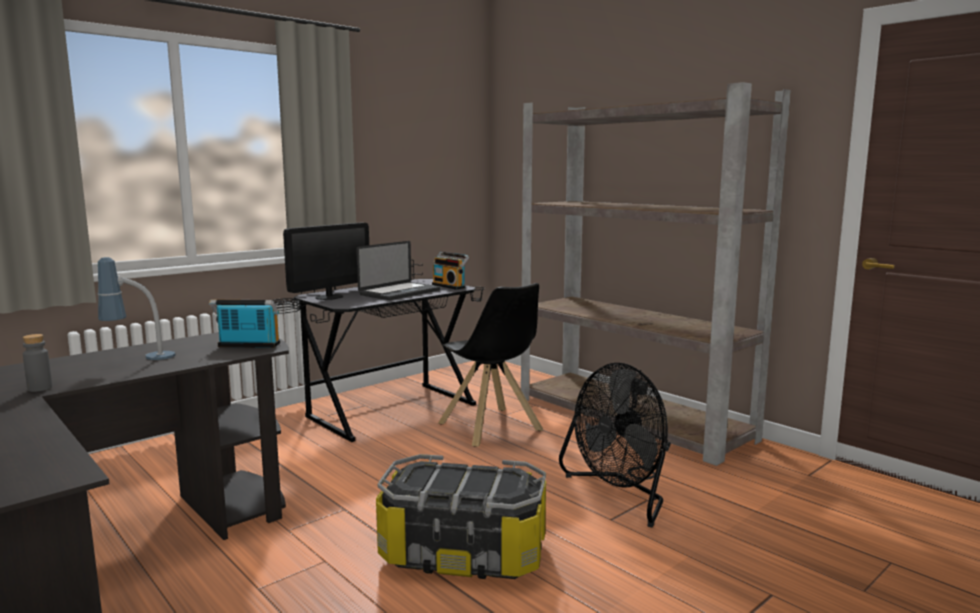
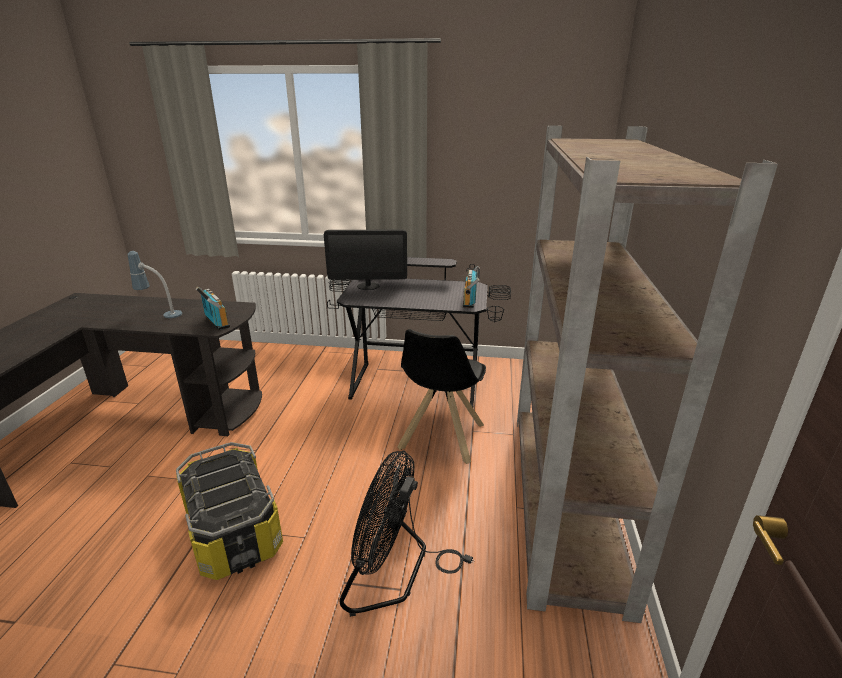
camera: 50 degrees right, 15 degrees up
grey bottle [23,334,52,392] -> none
laptop [356,241,441,300] -> none

